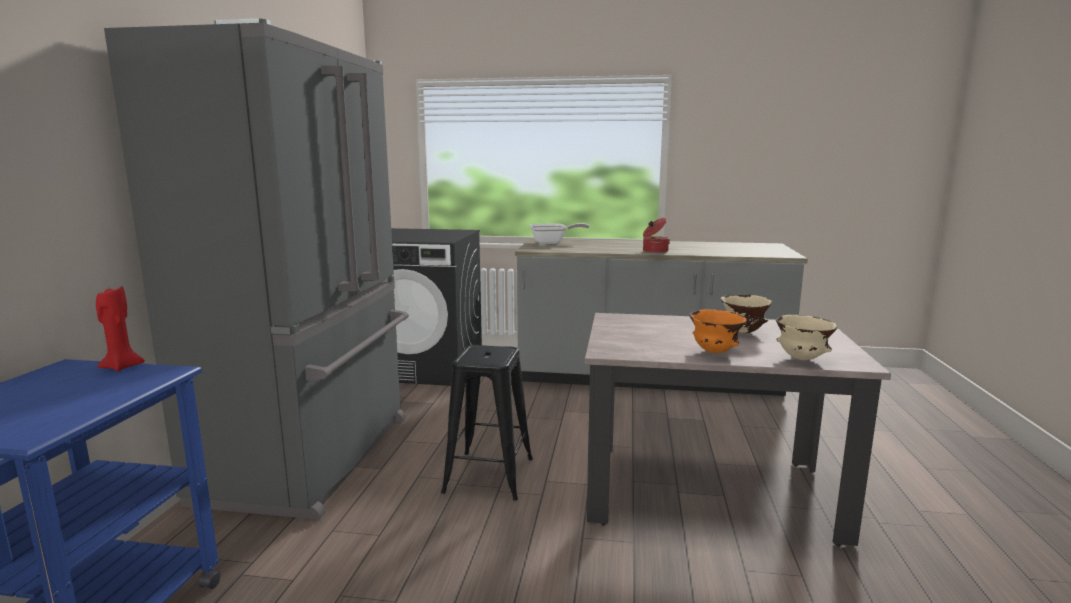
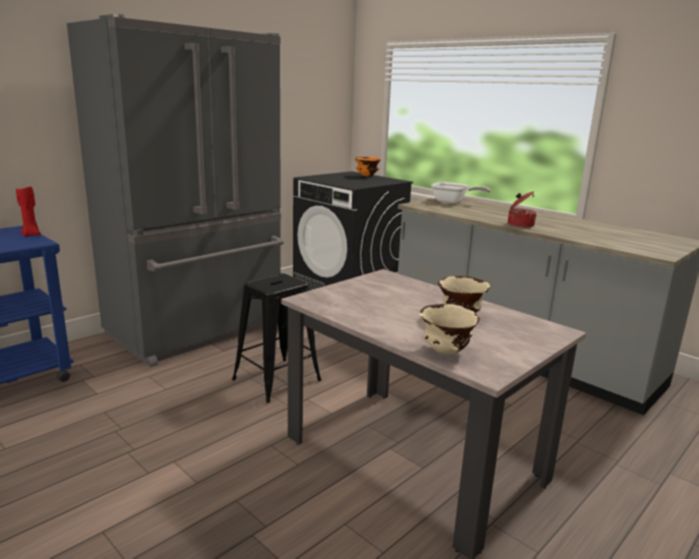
camera: 35 degrees right, 5 degrees up
orange bowl [689,309,746,353] -> orange bowl moved to [355,157,381,177]

